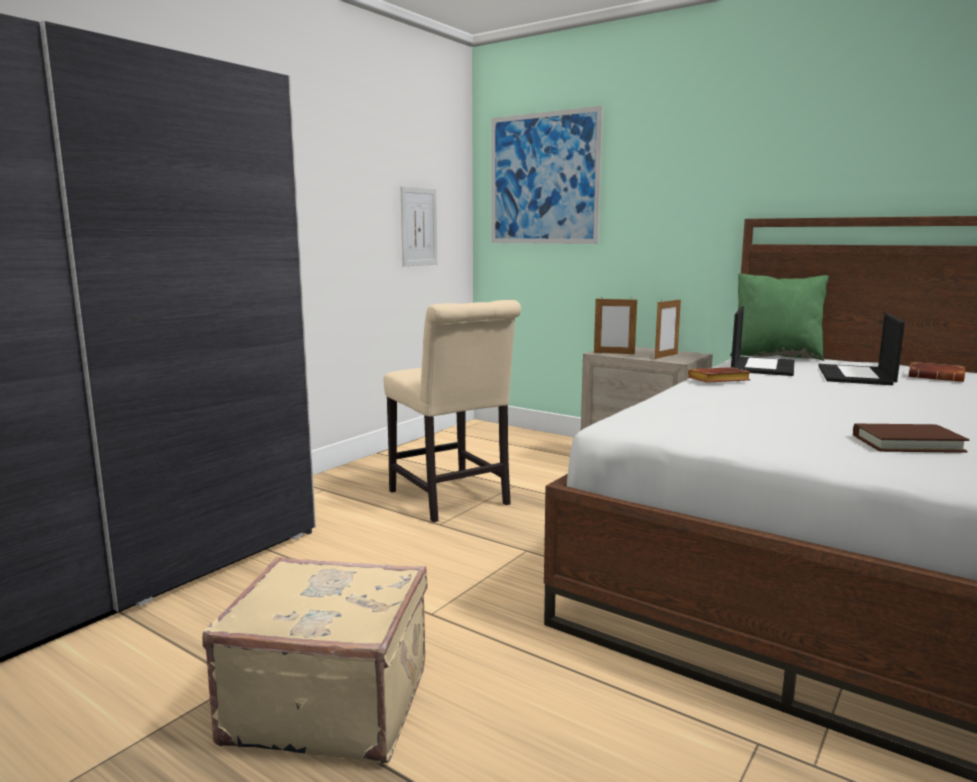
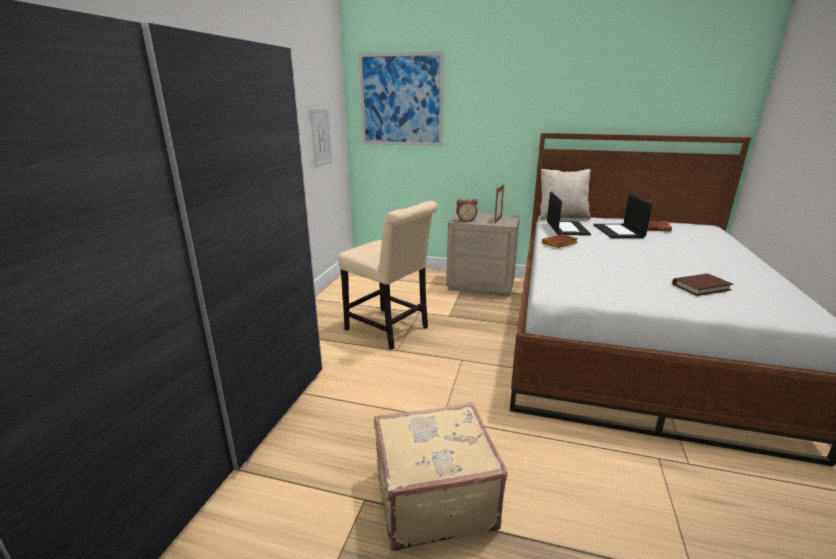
camera: 20 degrees left, 10 degrees up
picture frame [594,299,637,354] -> alarm clock [456,199,478,222]
green pillow [730,273,829,361] -> beige pillow [539,169,591,220]

